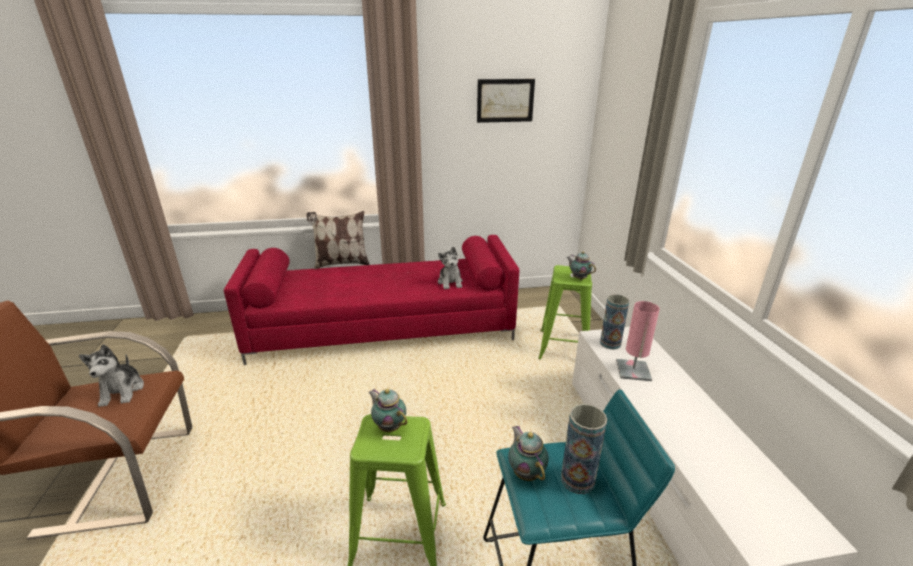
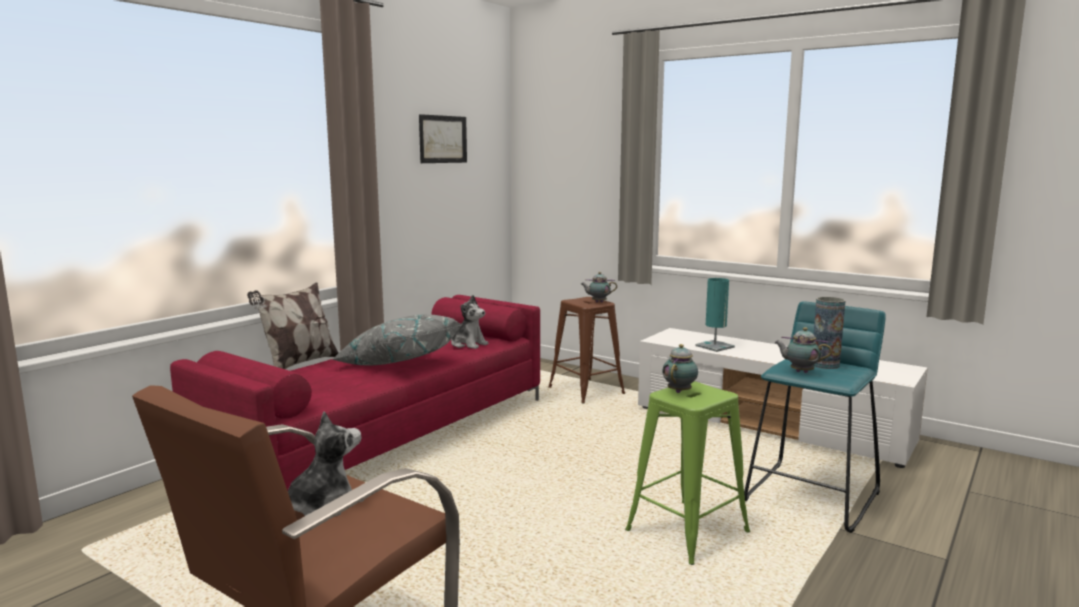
camera: 45 degrees left, 15 degrees down
plush toy [79,344,144,407] -> plush toy turned 75 degrees counterclockwise [288,411,364,516]
teapot [368,389,407,432] -> teapot turned 120 degrees clockwise [662,344,698,393]
green stool [538,265,592,359] -> brown stool [548,297,625,404]
vase [600,294,629,350] -> none
pink table lamp [616,301,660,381] -> turquoise table lamp [695,278,735,352]
none -> grey pillow [332,314,461,365]

